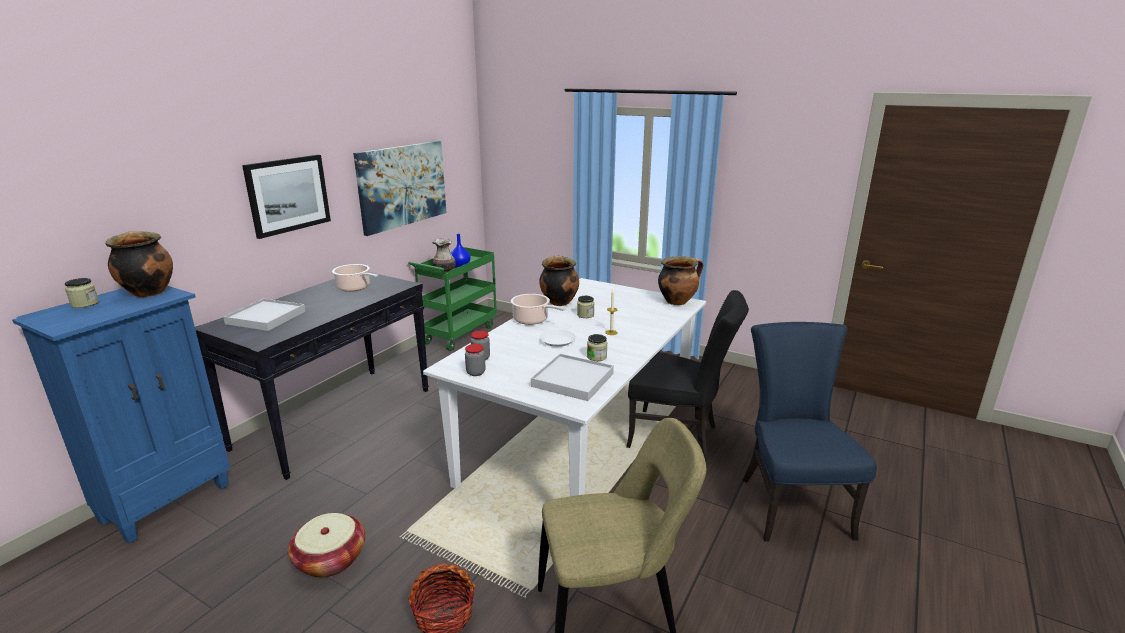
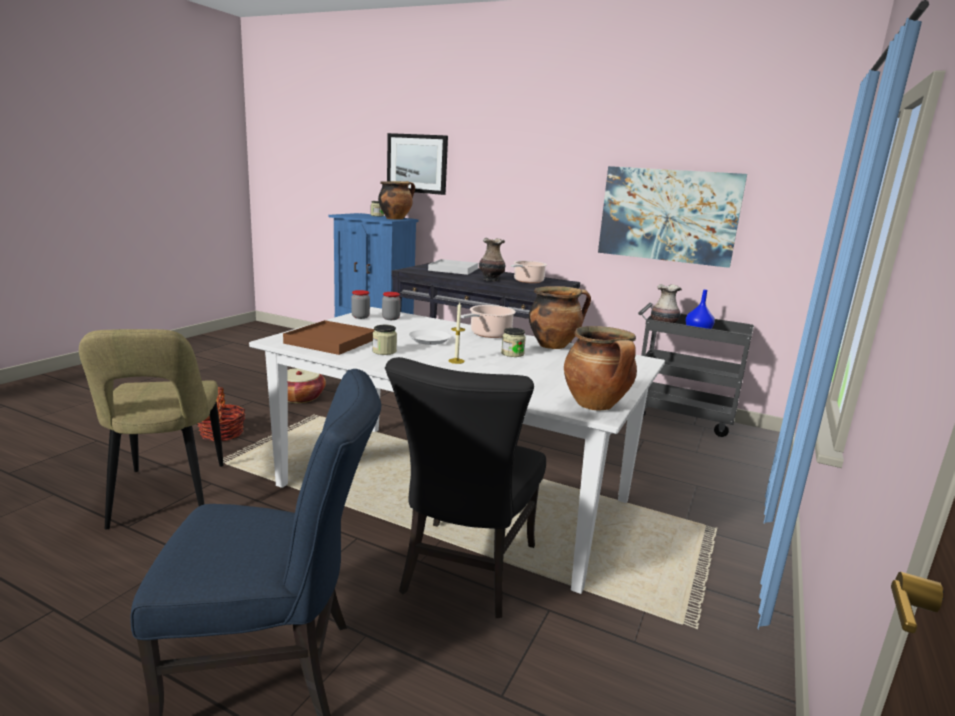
camera: 85 degrees right, 5 degrees down
picture [242,155,331,239] -> picture moved to [387,133,448,195]
green cart [408,247,497,351] -> grey cart [638,303,754,437]
white tray [531,354,614,401] -> brown tray [283,320,375,355]
none -> vase [479,238,505,281]

